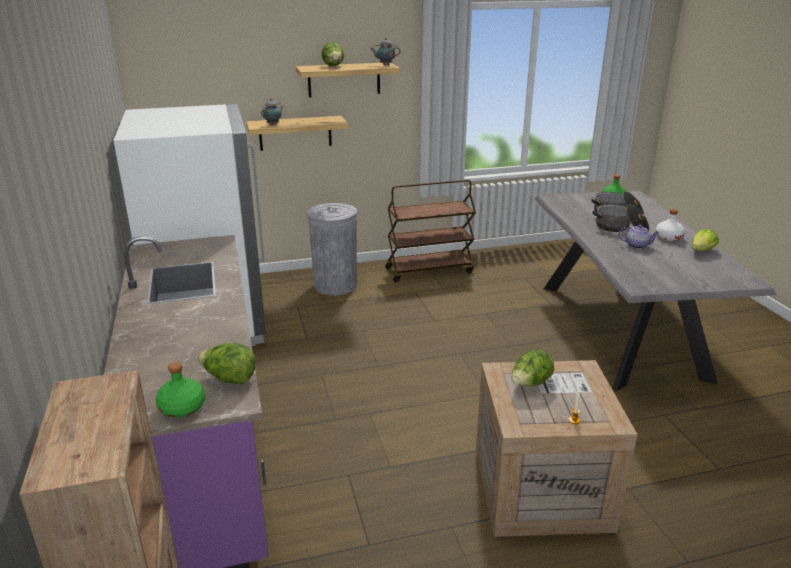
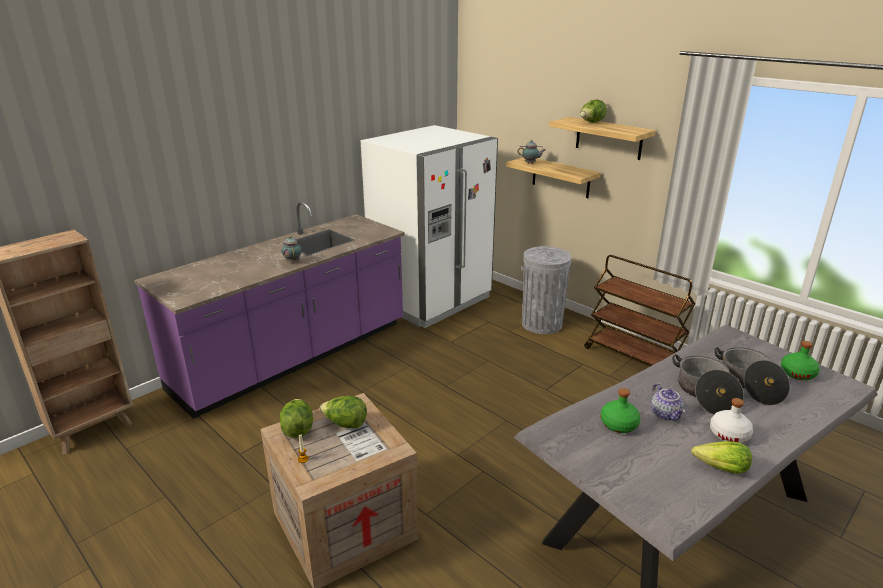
camera: 60 degrees right, 0 degrees up
green bottle [156,362,205,418] -> green bottle moved to [601,388,640,433]
lettuce [198,343,256,384] -> lettuce moved to [280,399,313,438]
teapot [371,38,401,65] -> teapot moved to [282,236,302,263]

